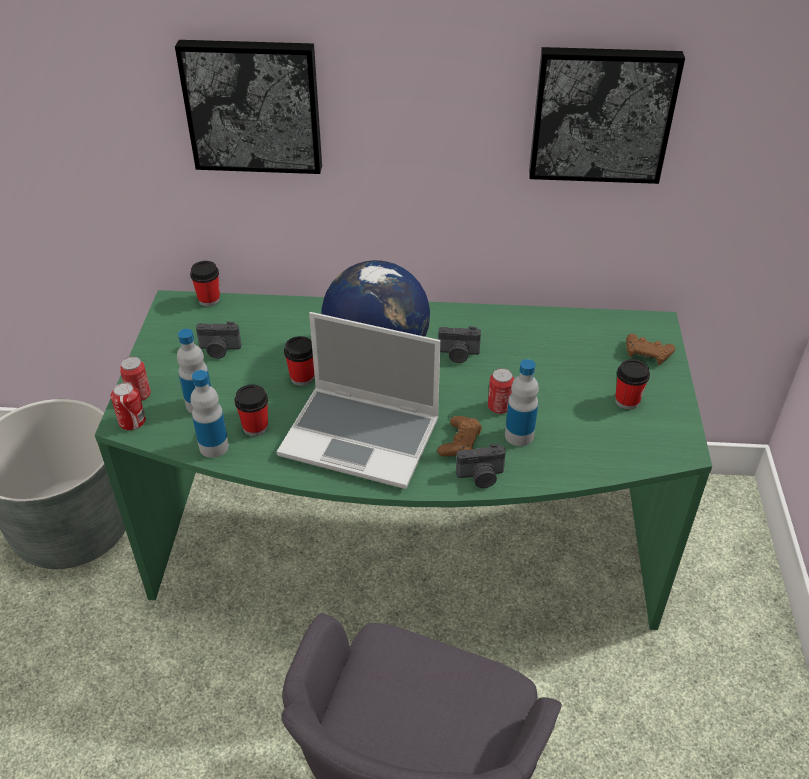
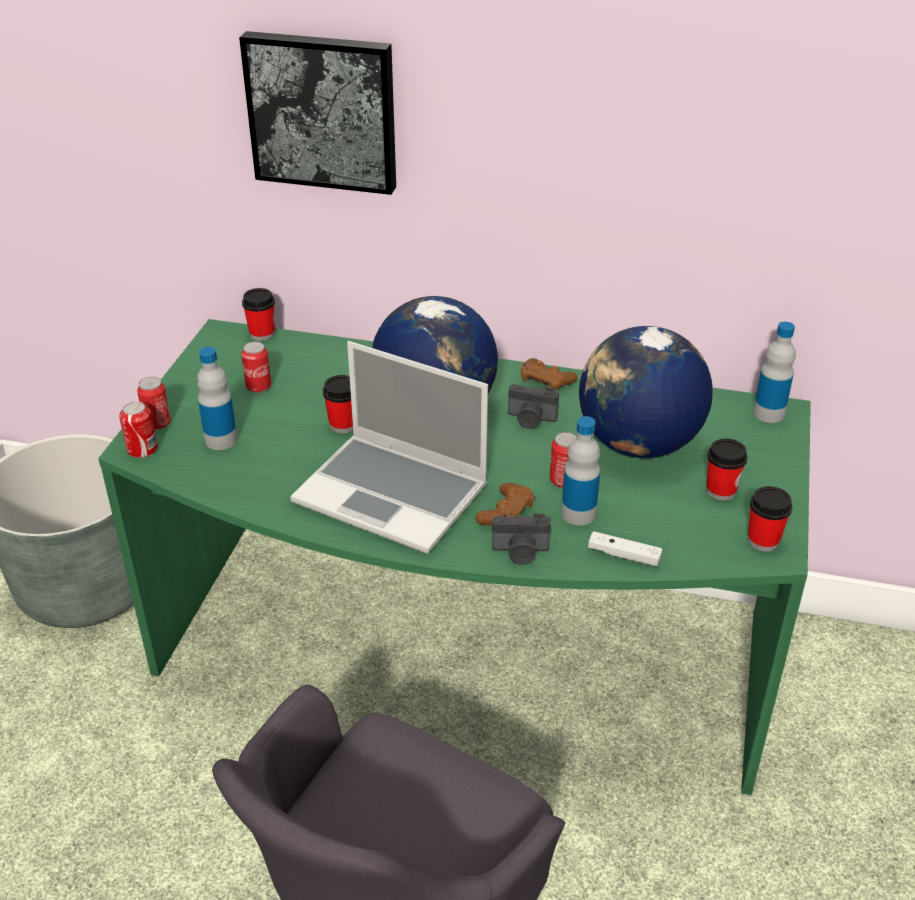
camera: 10 degrees right, 5 degrees down
bottle [191,370,229,458] -> bottle moved to [753,322,796,423]
camera [196,322,241,359] -> can [241,341,271,393]
cup [235,384,268,436] -> cup moved to [748,486,792,552]
picture [529,47,685,184] -> none
brown game controller [626,334,675,365] -> brown game controller moved to [521,358,577,390]
none -> globe [579,326,713,458]
none -> white game controller [588,531,662,567]

